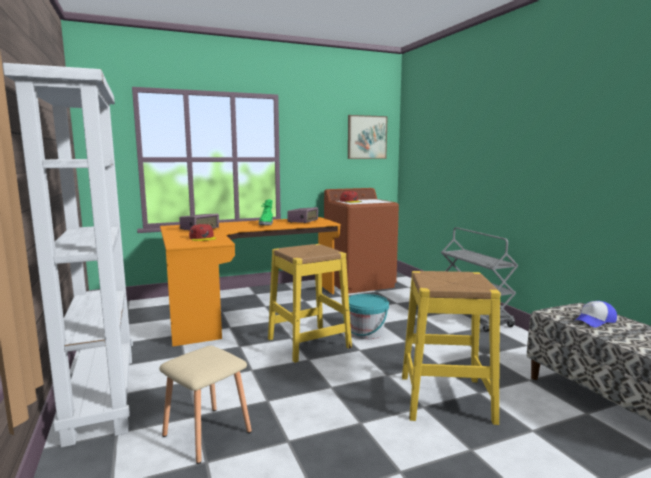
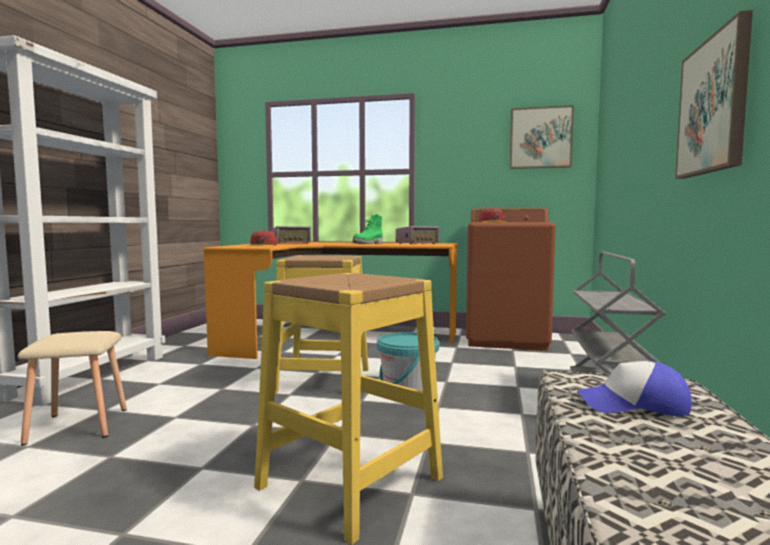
camera: 35 degrees right, 5 degrees down
none -> picture [675,10,753,179]

